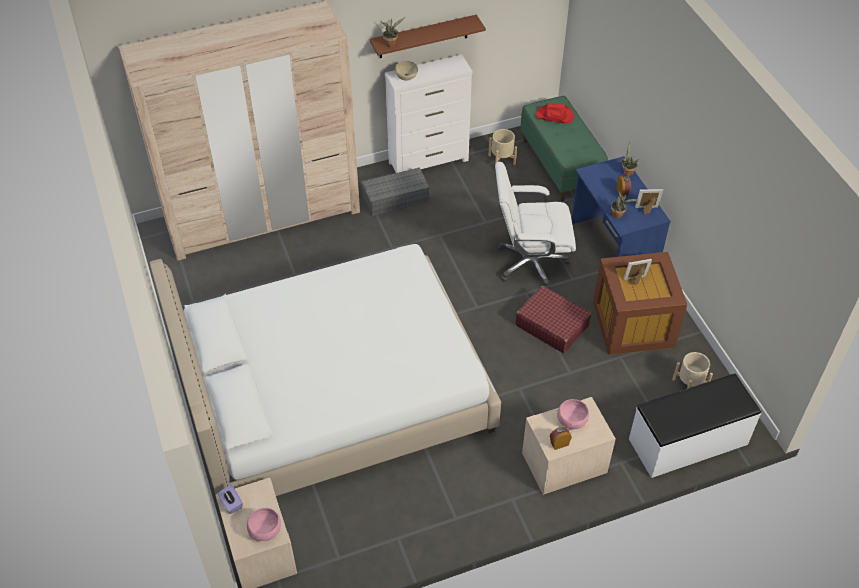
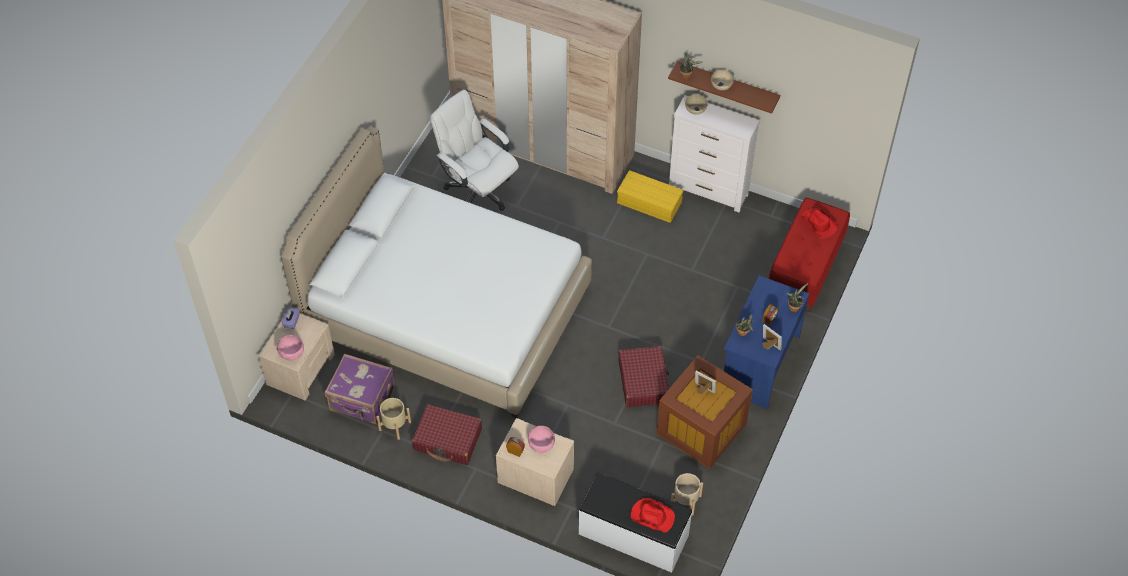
camera: 45 degrees right, 5 degrees up
grey storage box [362,167,430,216] -> yellow storage box [617,170,684,223]
beige planter [488,129,517,165] -> beige planter moved to [377,398,411,440]
white office chair [495,162,576,289] -> white office chair moved to [430,90,519,211]
green bench [520,96,608,202] -> red bench [768,198,850,313]
none -> purple suitcase [325,354,395,425]
none -> red suitcase [412,404,482,465]
none -> red hat [631,498,675,533]
none -> beige bowl [711,70,734,90]

